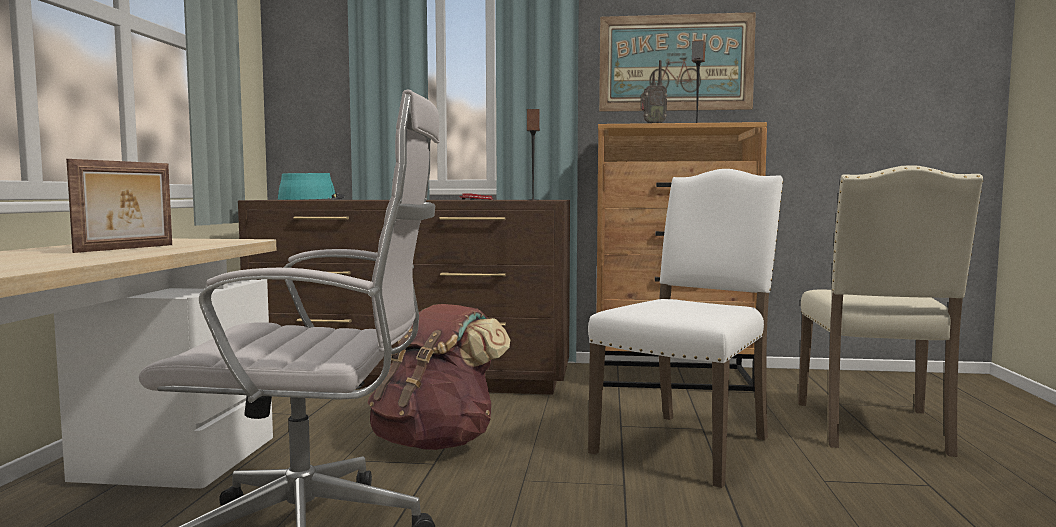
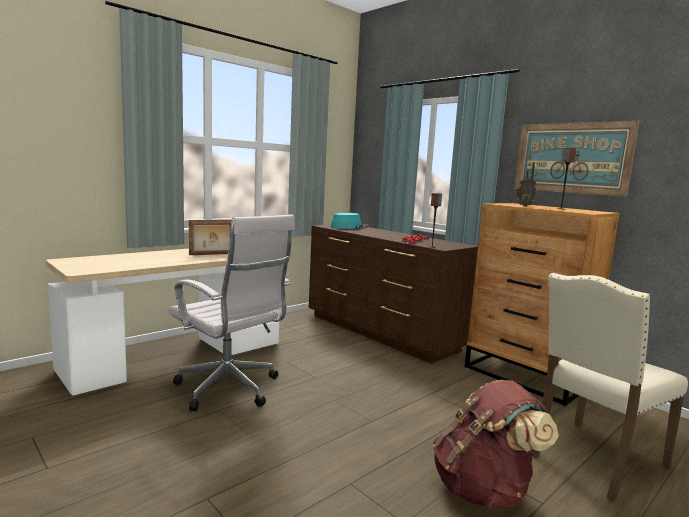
camera: 40 degrees right, 5 degrees up
brown backpack [367,304,510,450] -> brown backpack moved to [433,380,559,509]
white chair [588,169,783,488] -> none

